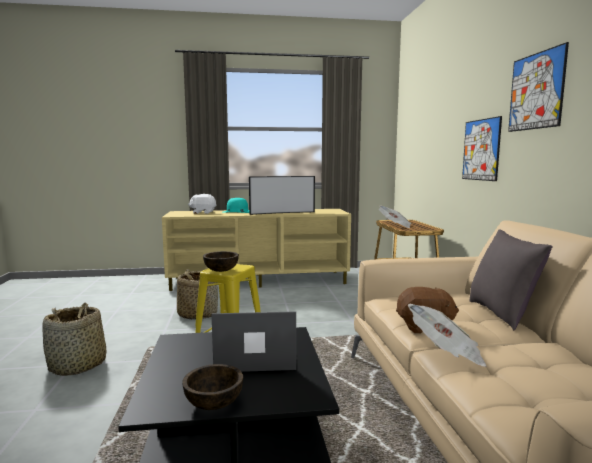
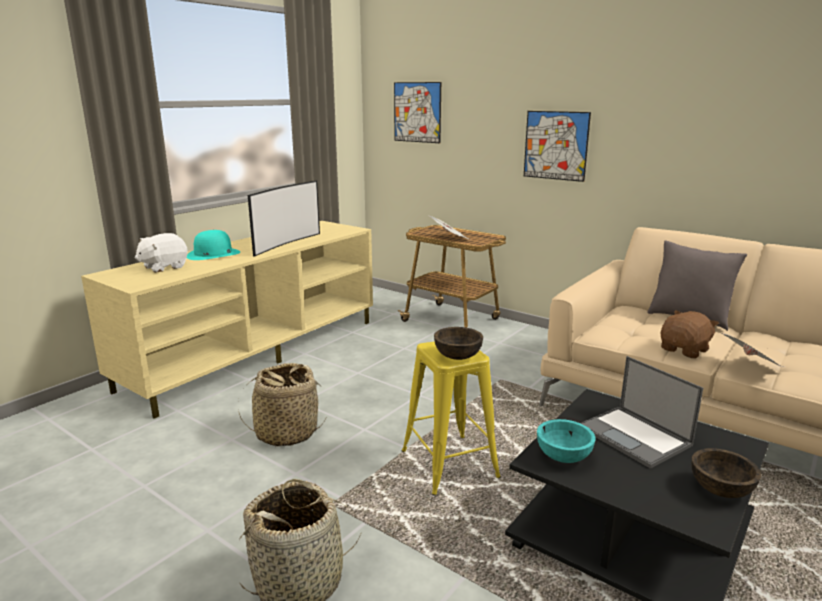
camera: 45 degrees left, 10 degrees up
laptop [212,311,296,372] -> laptop turned 75 degrees counterclockwise [581,356,703,469]
picture [508,42,569,132] -> picture moved to [394,82,441,143]
none -> turquoise bowl [537,419,596,463]

